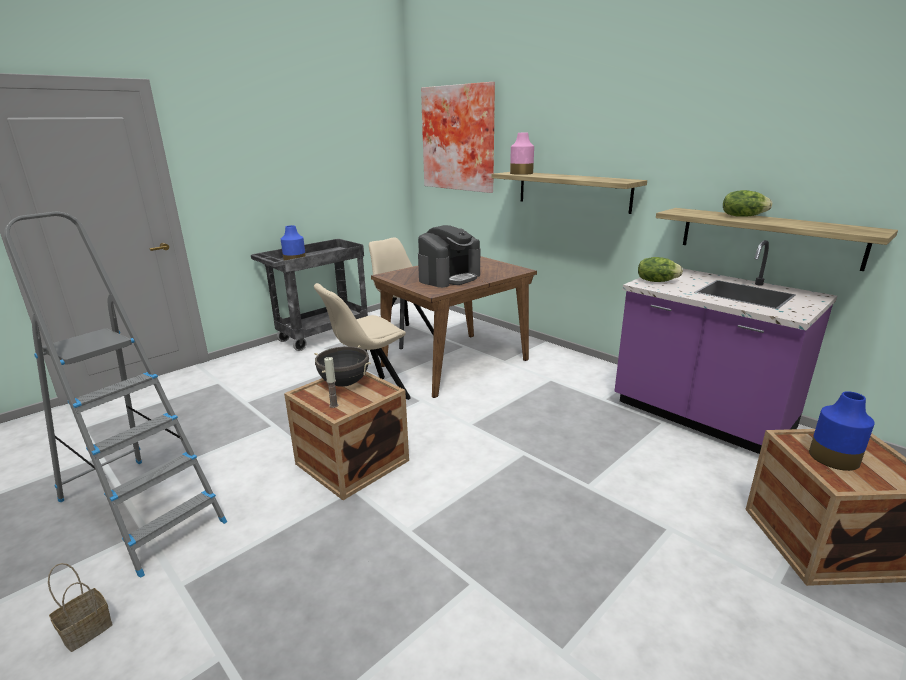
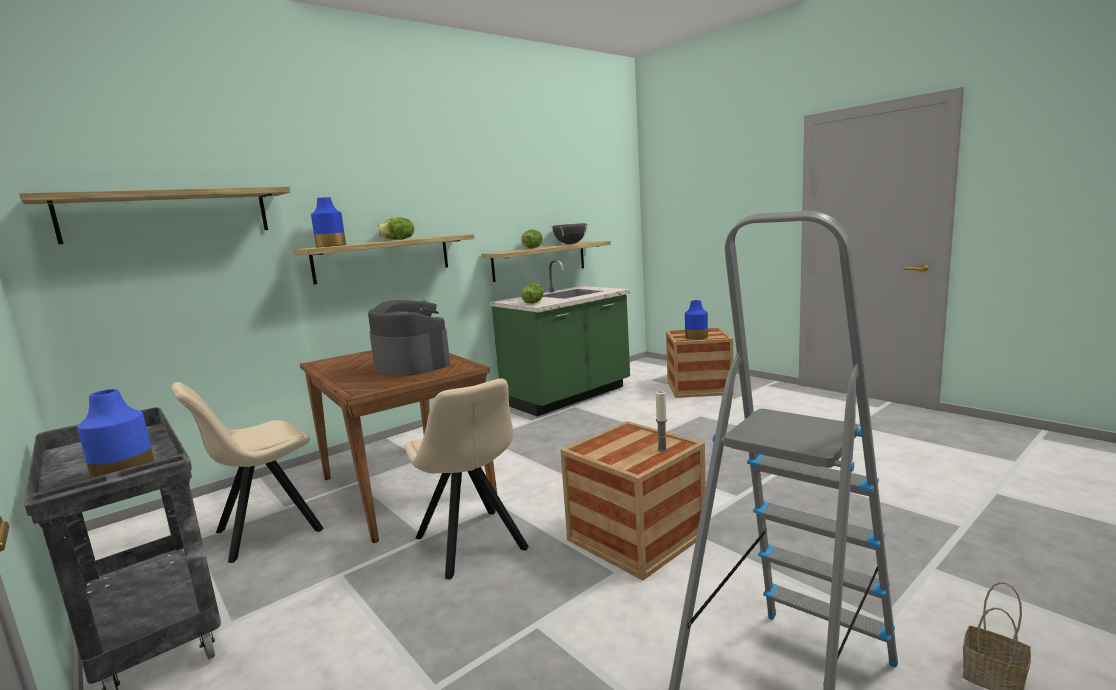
camera: 85 degrees left, 10 degrees down
black cooking pot [314,345,371,387] -> black cooking pot moved to [551,223,589,244]
picture [421,82,495,193] -> shelf [19,187,290,244]
pink vase [510,133,534,175] -> blue vase [311,197,346,247]
purple counter [614,240,837,454] -> green counter [490,259,631,416]
none -> lettuce [376,217,414,240]

